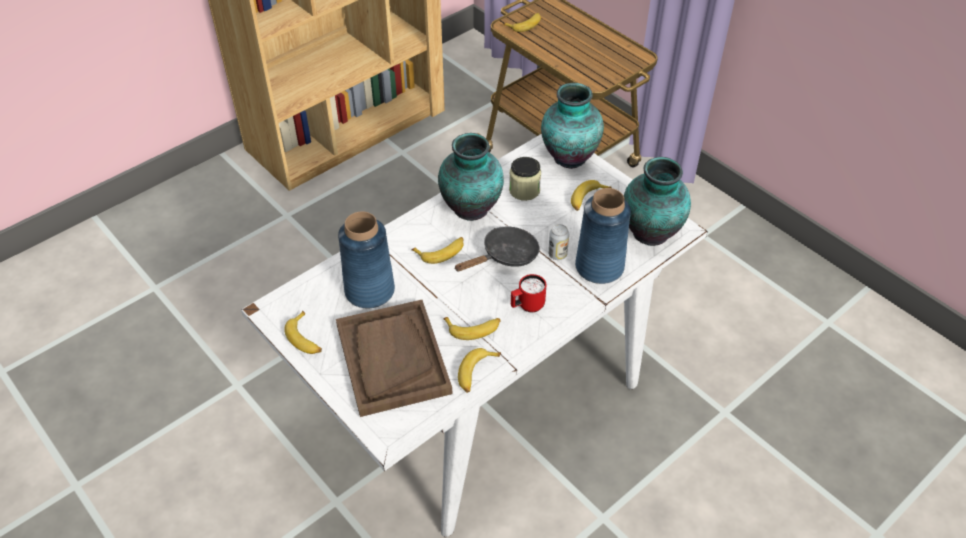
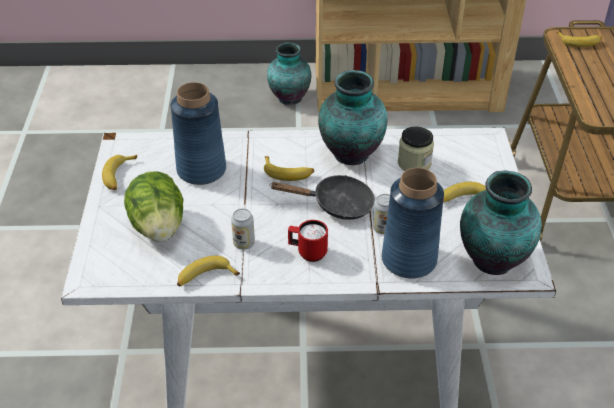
camera: 40 degrees right, 5 degrees down
brown tray [336,300,453,417] -> lettuce [124,171,183,242]
banana [443,317,501,340] -> can [231,209,255,250]
vase [541,83,604,169] -> vase moved to [267,42,311,105]

